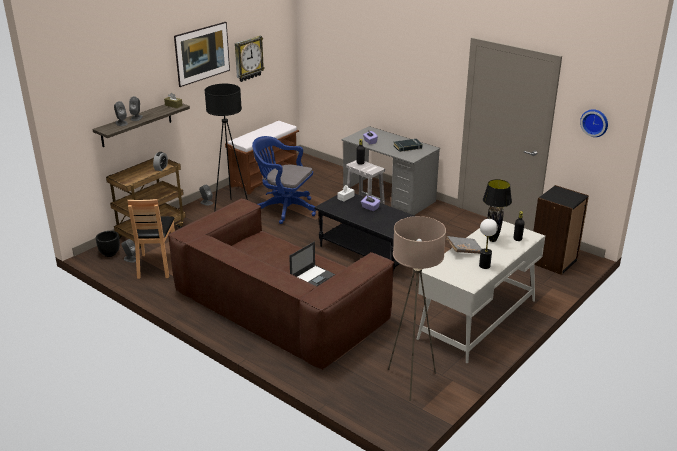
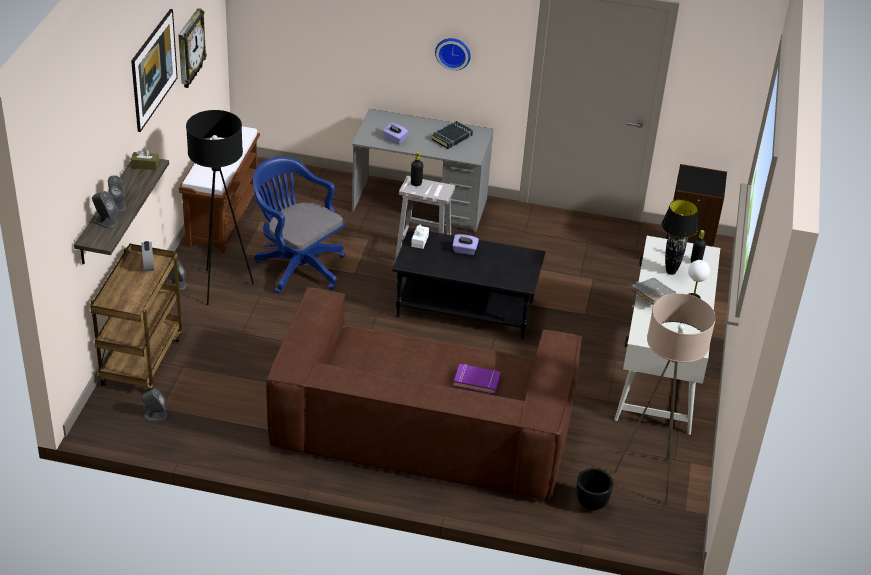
camera: 30 degrees left, 10 degrees up
black planter [96,231,120,257] -> black planter moved to [576,468,613,511]
brown chair [127,199,175,279] -> none
blue office chair [252,136,316,224] -> blue office chair turned 45 degrees clockwise [253,157,345,294]
laptop [289,241,335,286] -> purple book [453,364,500,395]
wall clock [580,109,608,137] -> wall clock moved to [435,38,471,71]

